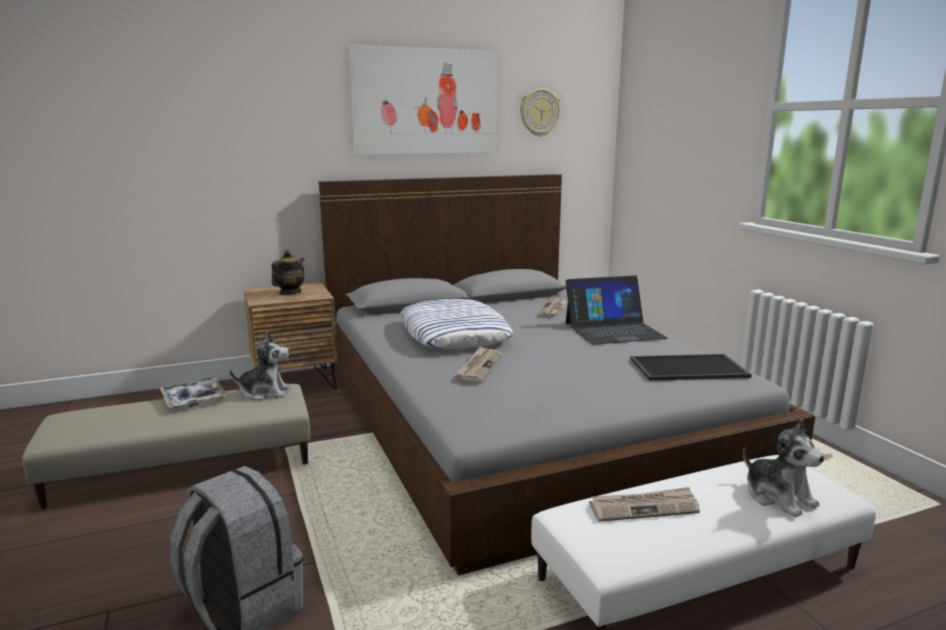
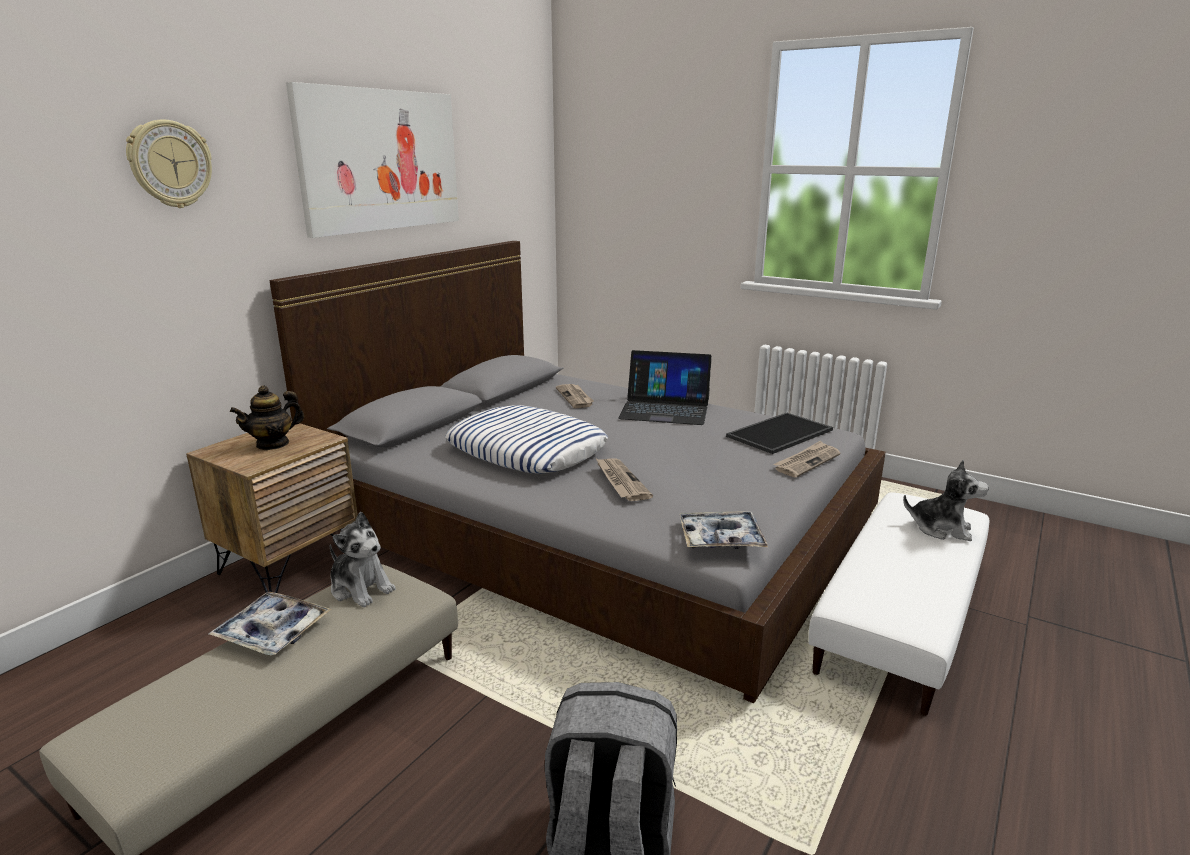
camera: 35 degrees left, 5 degrees up
plush toy [229,332,291,400] -> plush toy turned 75 degrees clockwise [330,512,396,607]
teapot [271,250,305,295] -> teapot turned 120 degrees counterclockwise [230,385,304,450]
wall clock [520,88,561,136] -> wall clock moved to [126,119,212,208]
laptop [566,275,668,345] -> laptop turned 60 degrees clockwise [618,350,712,425]
newspaper [589,487,700,522] -> newspaper moved to [773,440,840,477]
none -> tray [680,511,768,549]

